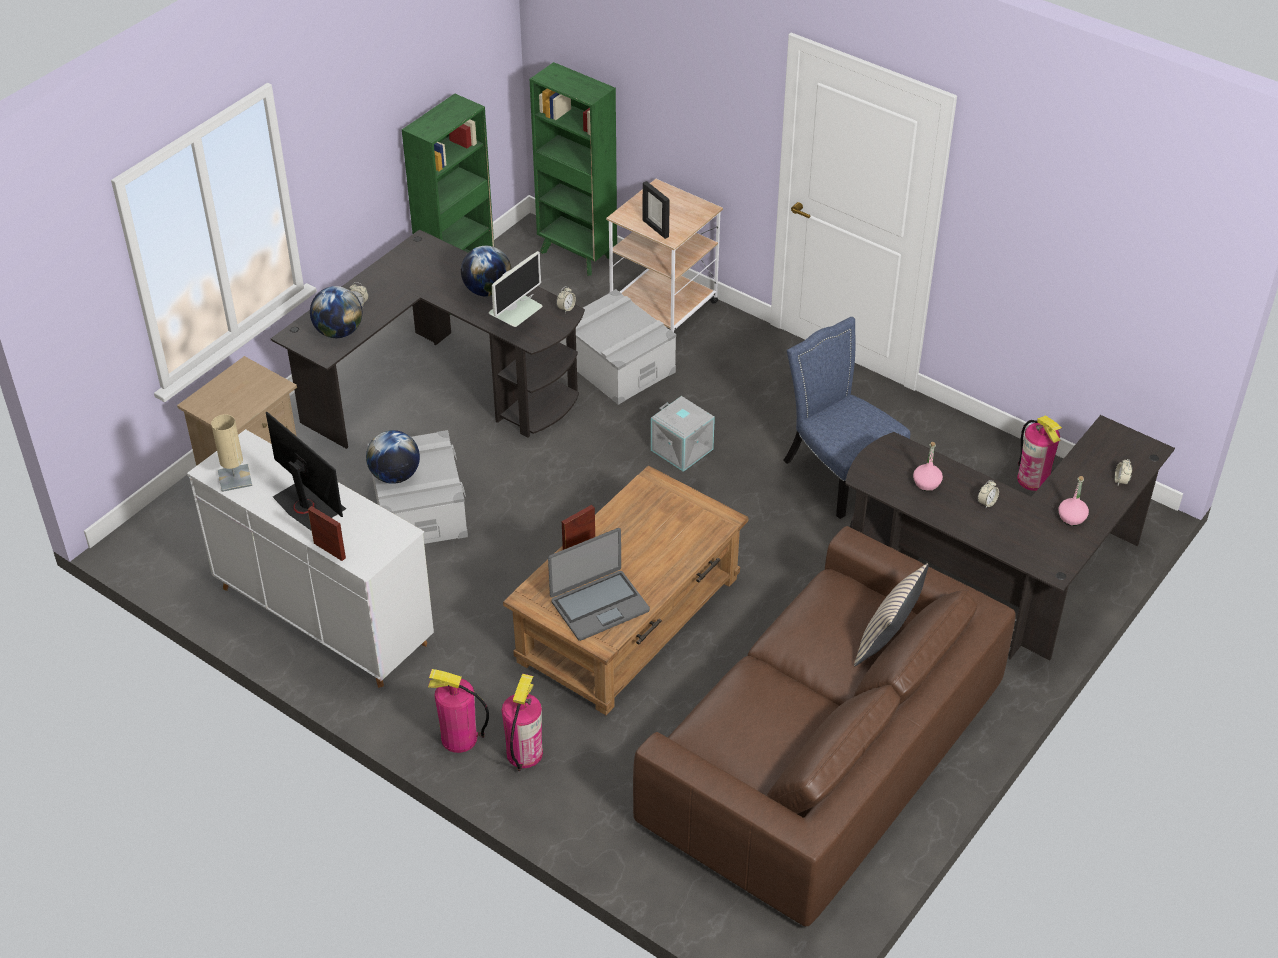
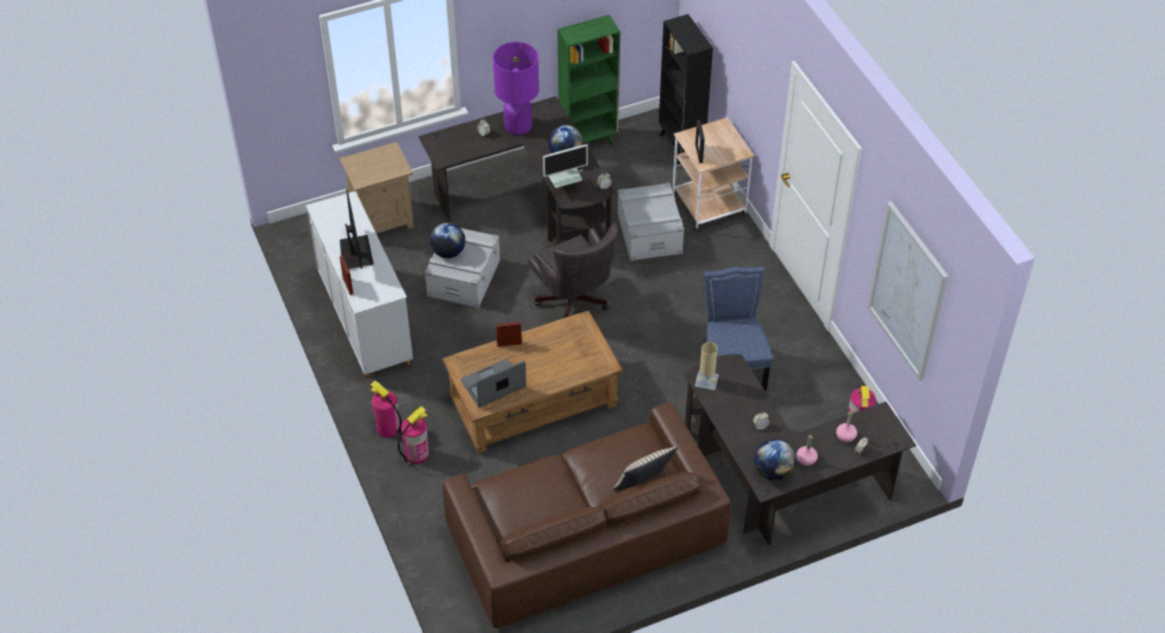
camera: 30 degrees right, 5 degrees up
beige table lamp [211,414,252,492] -> beige table lamp moved to [695,342,719,391]
globe [310,286,362,338] -> globe moved to [754,439,796,480]
green bookcase [530,62,617,276] -> black bookcase [659,14,713,164]
laptop [548,528,650,641] -> laptop turned 150 degrees clockwise [461,359,526,407]
grey storage box [651,396,715,472] -> none
pink bottle [913,442,943,491] -> pink bottle moved to [836,411,857,443]
none -> purple table lamp [493,42,539,135]
none -> grey office chair [528,223,618,318]
none -> picture [867,201,949,381]

